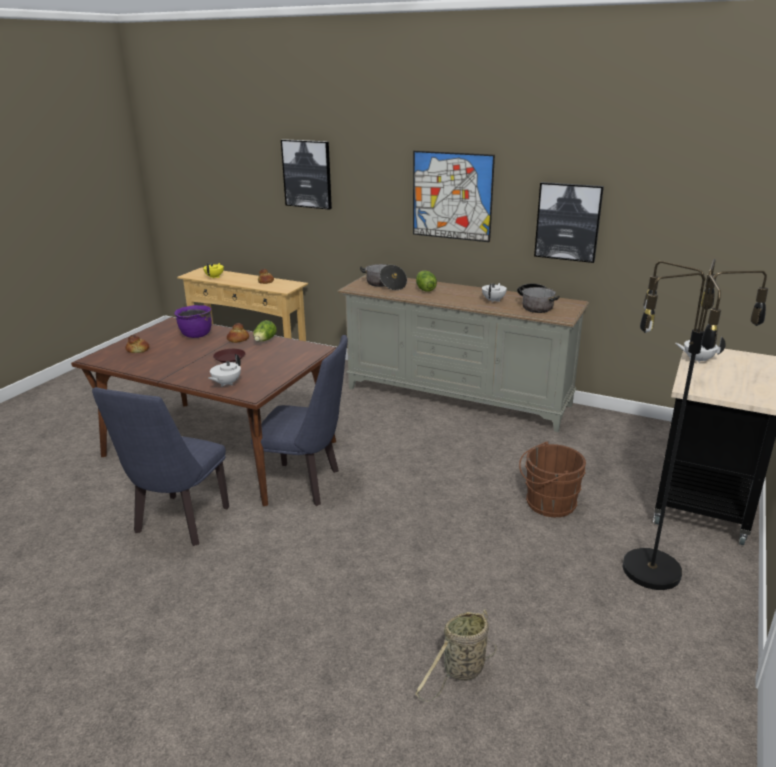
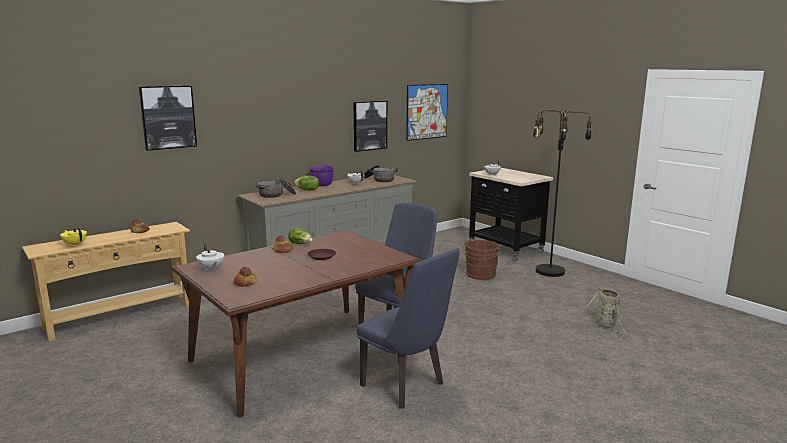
camera: 65 degrees left, 10 degrees down
purple cooking pot [174,305,212,338] -> purple cooking pot moved to [309,165,334,186]
white teapot [208,354,241,387] -> white teapot moved to [196,243,224,271]
picture [413,151,495,242] -> picture moved to [406,84,448,141]

